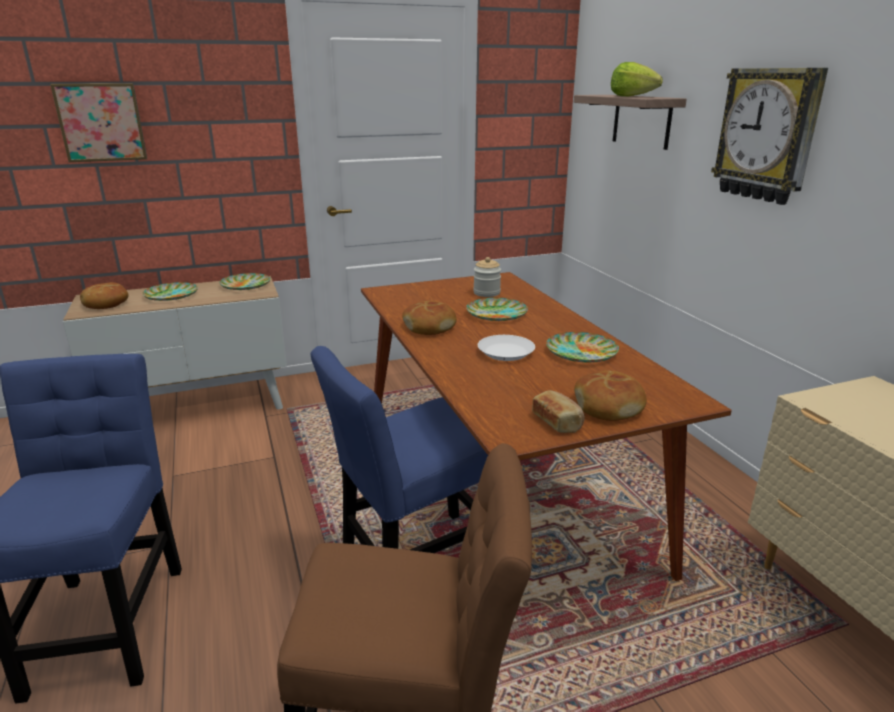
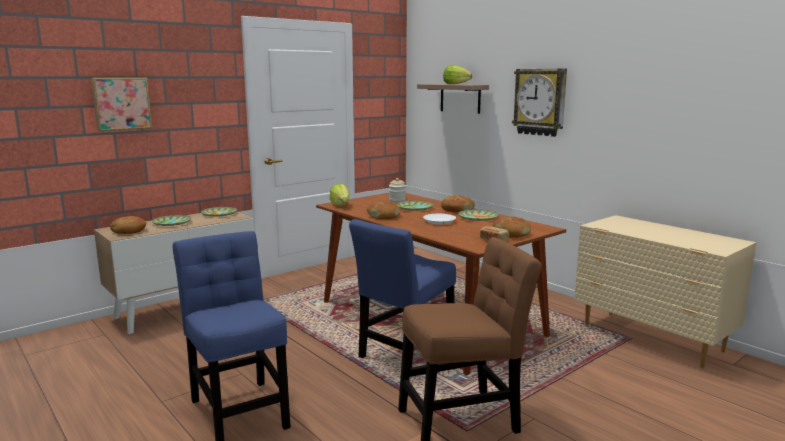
camera: 20 degrees left, 10 degrees down
none -> lettuce [329,183,350,206]
none -> bread [441,195,475,212]

